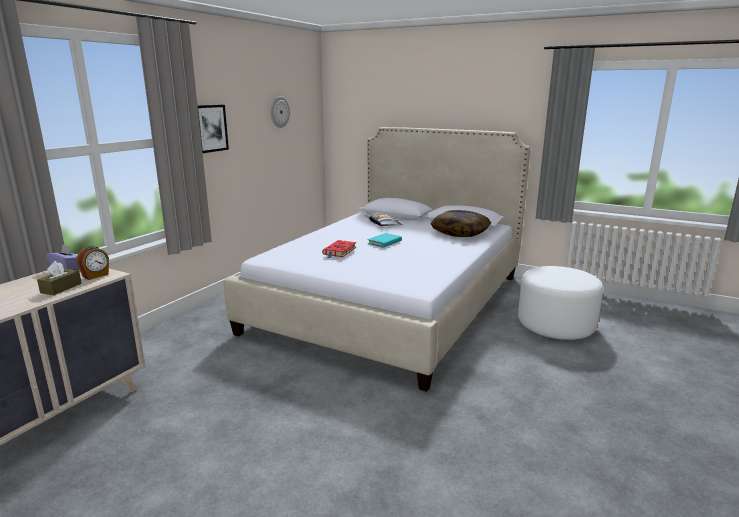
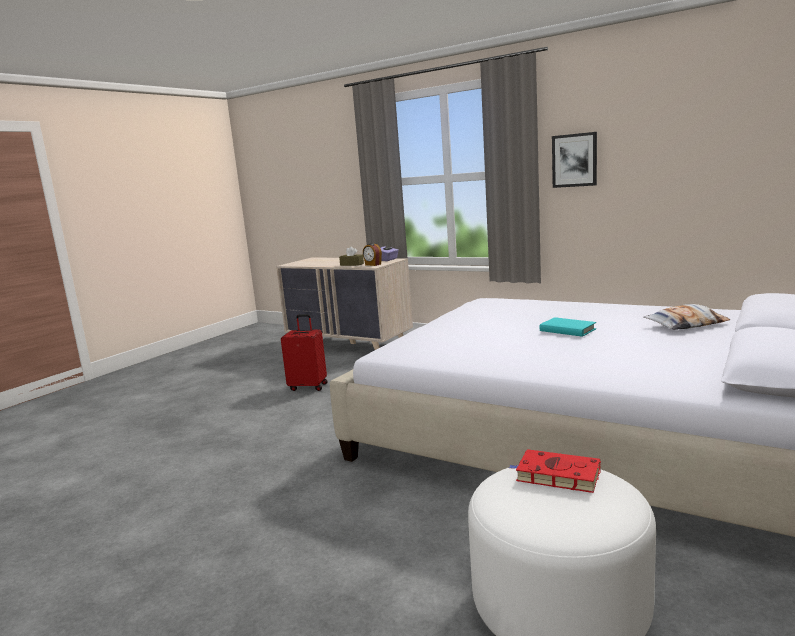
camera: 95 degrees right, 5 degrees down
wall clock [271,96,290,128] -> none
red book [322,240,356,258] -> red book moved to [509,449,601,493]
pillow [431,210,491,237] -> none
none -> red suitcase [281,314,328,391]

